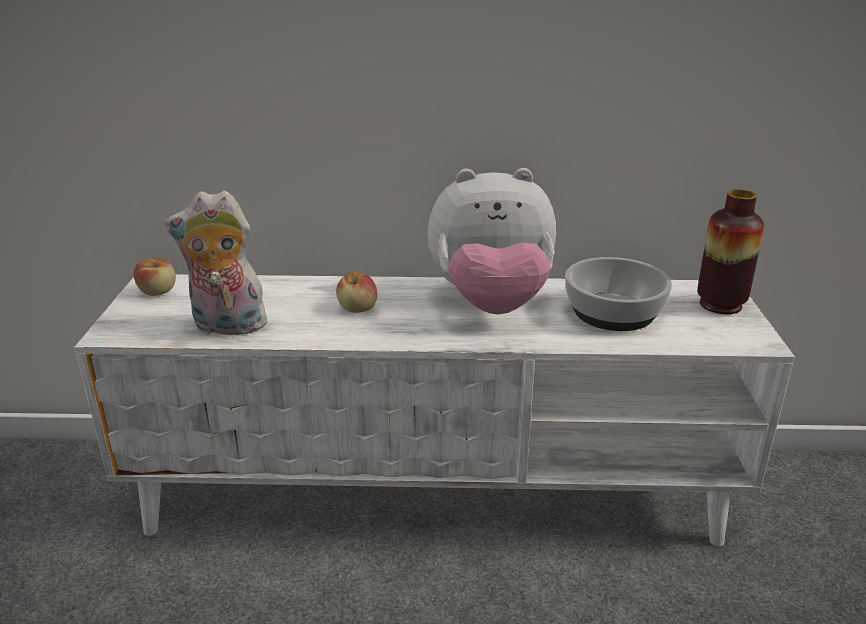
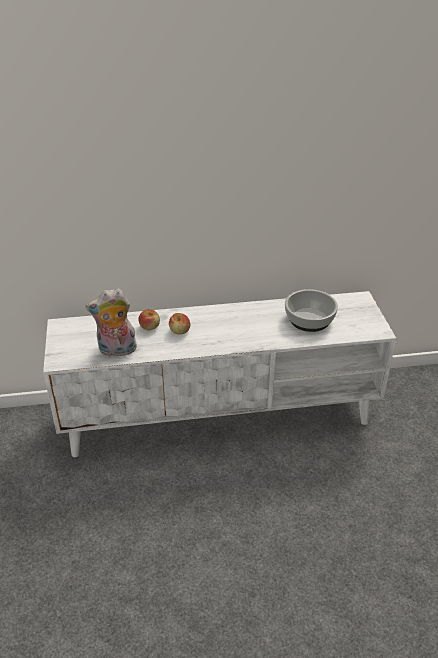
camera: 10 degrees left, 10 degrees up
apple [134,257,176,296] -> apple moved to [138,309,160,330]
plush toy [428,168,556,314] -> none
vase [697,189,764,314] -> none

